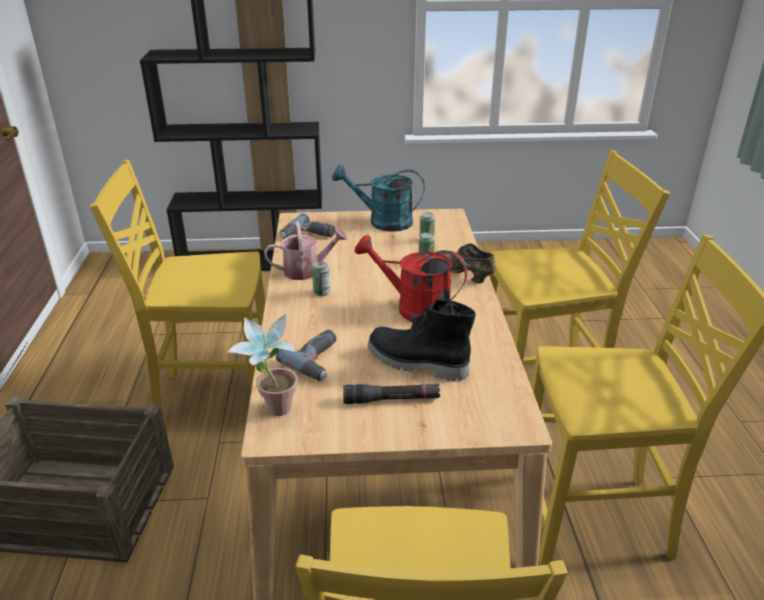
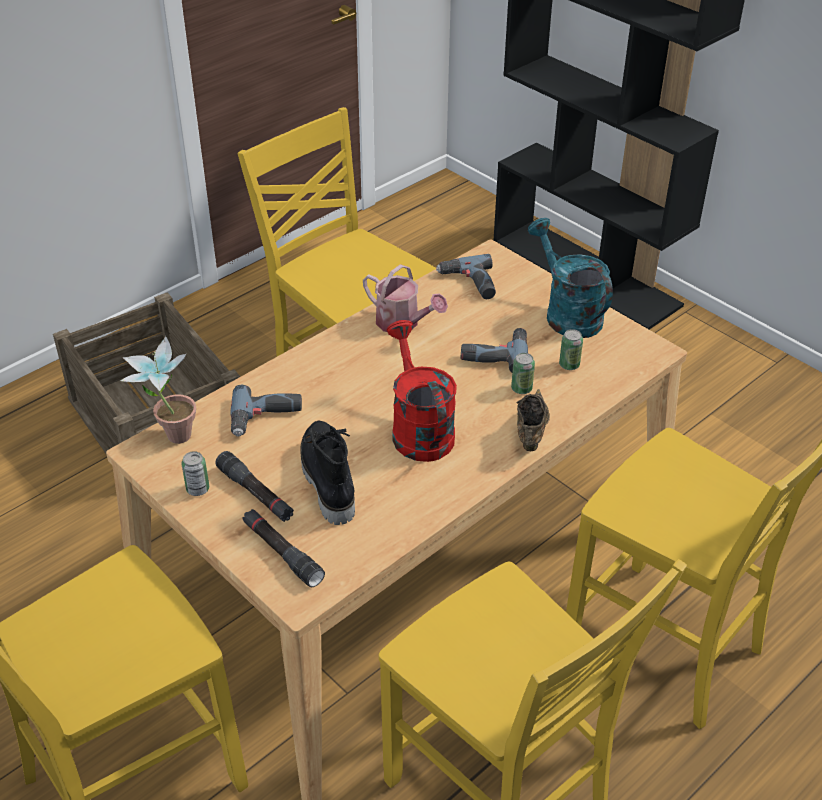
camera: 50 degrees right, 10 degrees up
can [312,262,330,296] -> can moved to [182,451,209,496]
none -> black flashlight [243,509,325,587]
none -> power drill [461,328,528,372]

